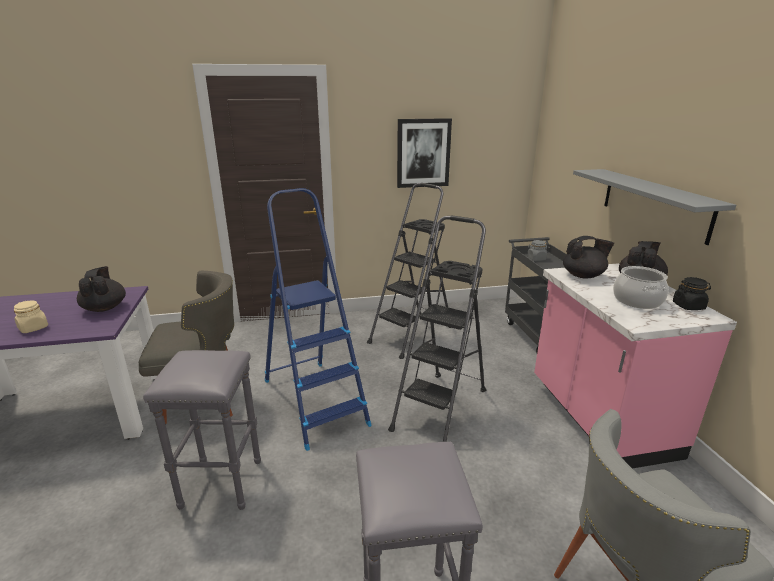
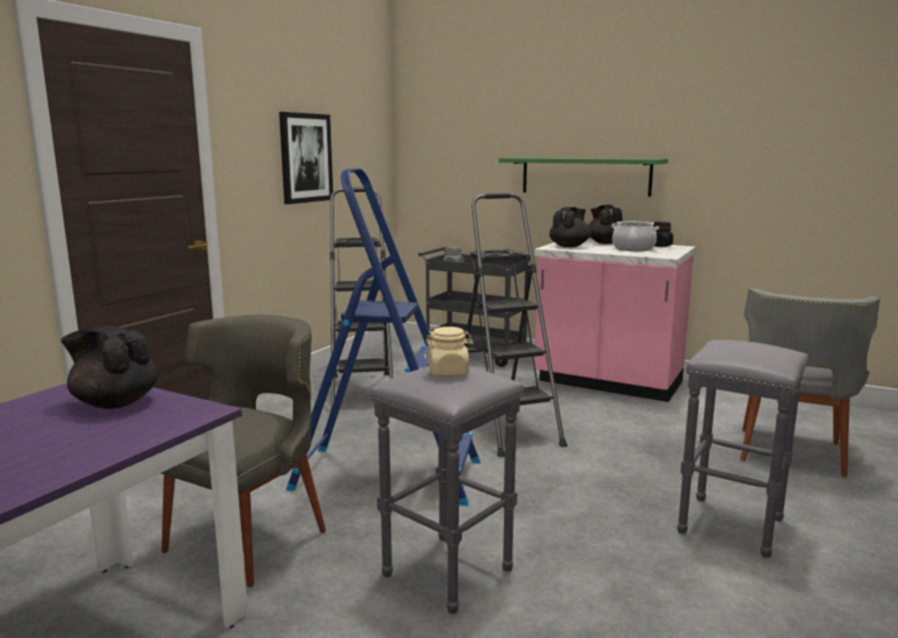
camera: 50 degrees left, 10 degrees down
beige jar [14,301,48,333] -> beige jar moved to [424,327,474,376]
grey shelf [573,169,736,245] -> green shelf [499,158,668,197]

